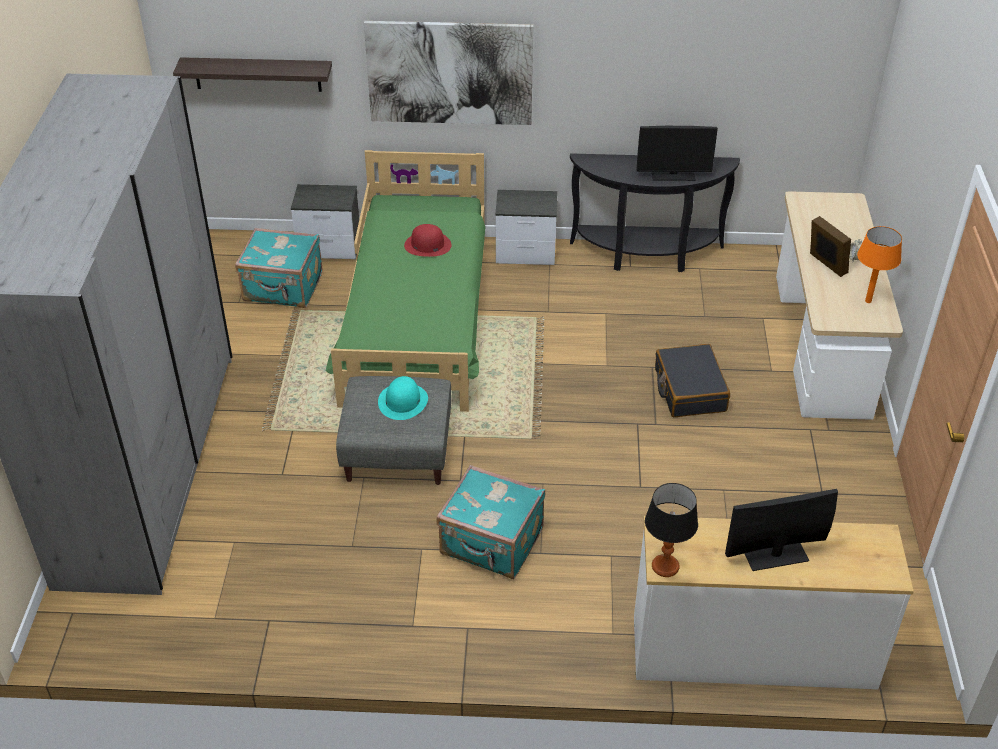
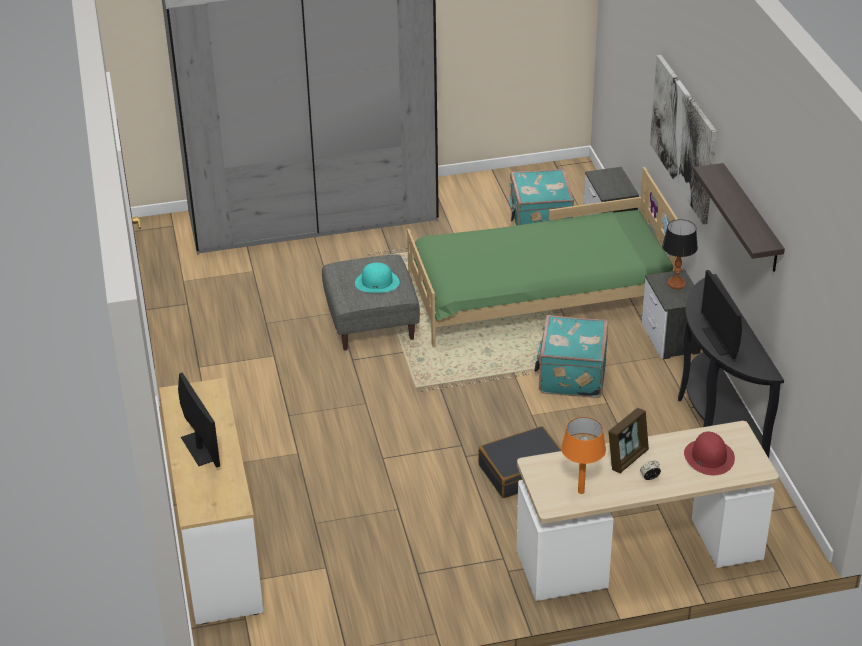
camera: 75 degrees right, 5 degrees down
shelf [173,57,332,92] -> shelf moved to [693,163,785,272]
red hat [404,224,451,257] -> red hat moved to [684,432,735,475]
turquoise suitcase [436,465,545,579] -> turquoise suitcase moved to [534,315,608,398]
table lamp [645,483,698,577] -> table lamp moved to [662,219,698,289]

